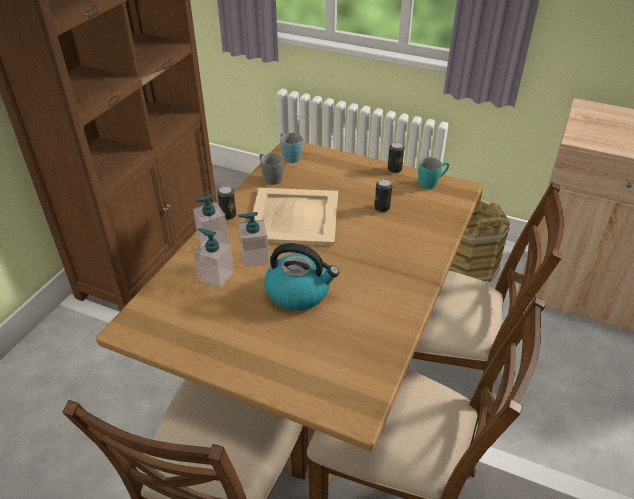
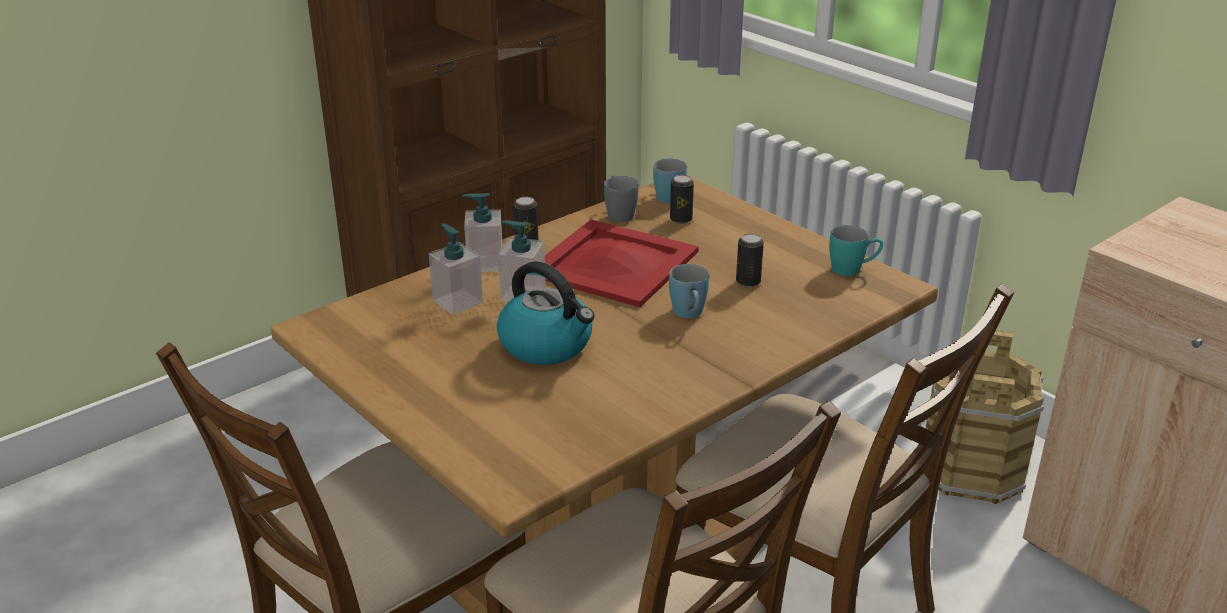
camera: 25 degrees right, 10 degrees down
beige tray [253,188,338,246] -> red tray [545,219,699,307]
can [388,142,404,173] -> can moved to [670,175,694,224]
none -> blue mug [669,264,709,318]

